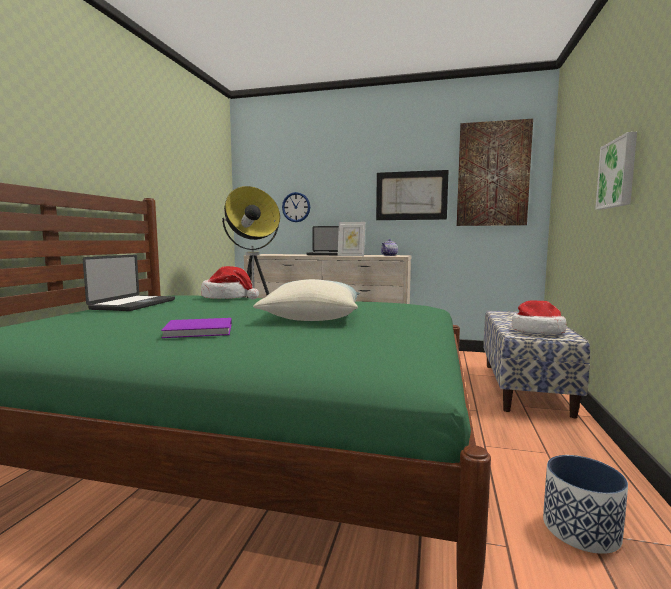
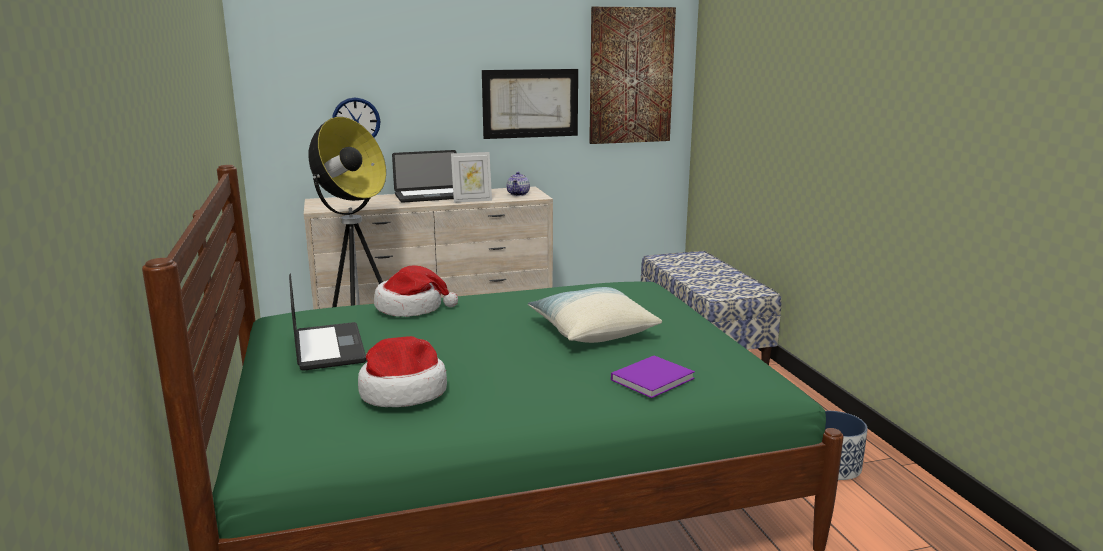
camera: 30 degrees left, 10 degrees up
purple book [161,318,232,338] -> purple book moved to [611,356,695,398]
hat [512,300,567,334] -> hat moved to [358,336,447,407]
picture [595,132,637,209] -> none

